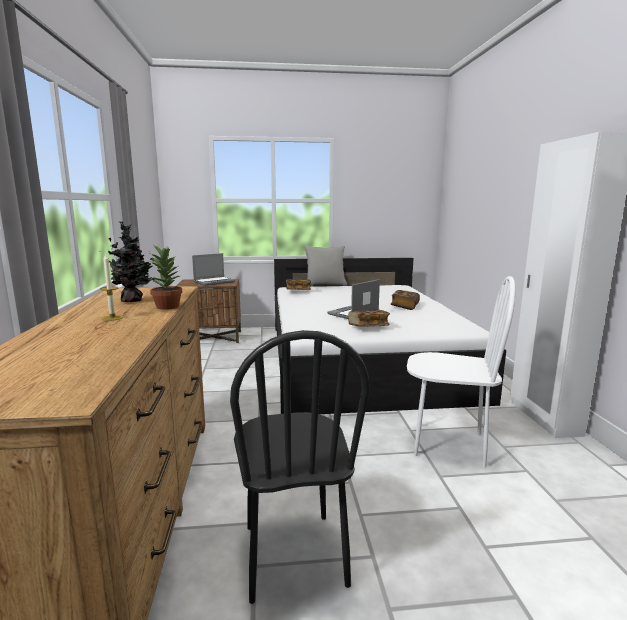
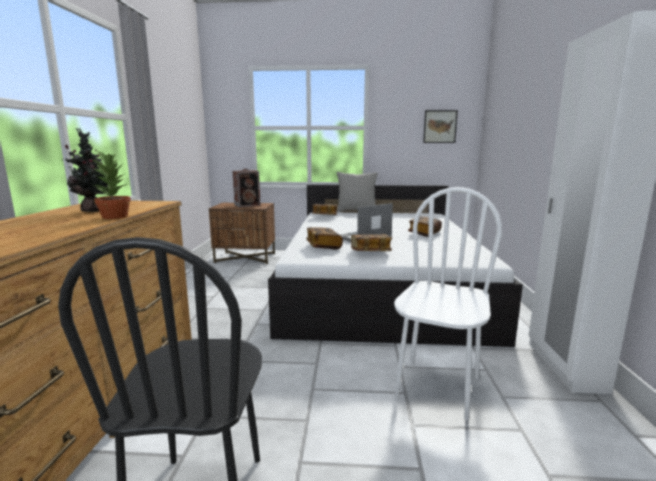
camera: 10 degrees right, 0 degrees up
candle [100,253,123,321] -> none
laptop [192,253,235,286] -> speaker [233,169,261,207]
white chair [407,276,516,468] -> white chair turned 90 degrees counterclockwise [394,187,502,420]
none -> book [306,227,343,249]
none -> picture [423,110,458,143]

